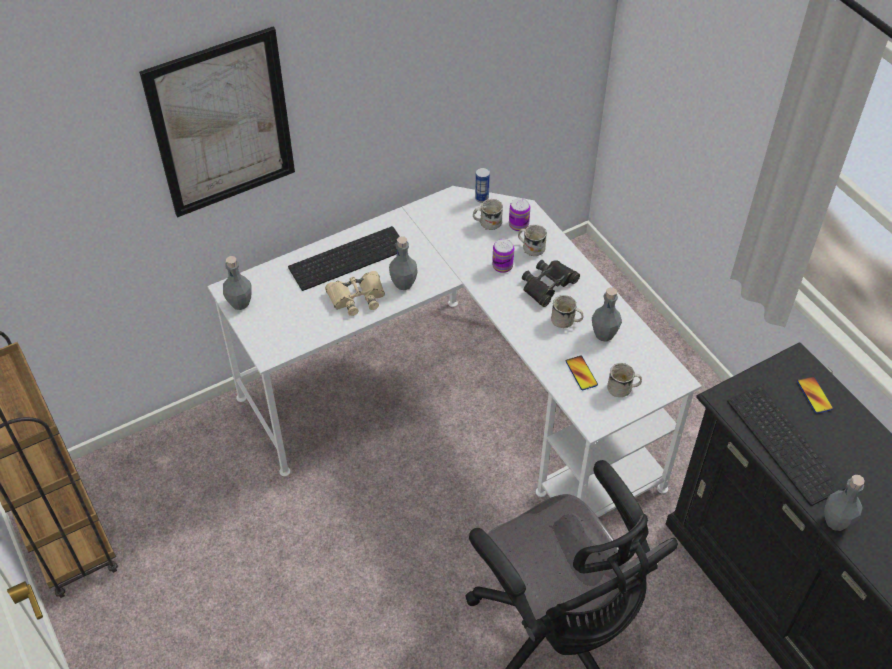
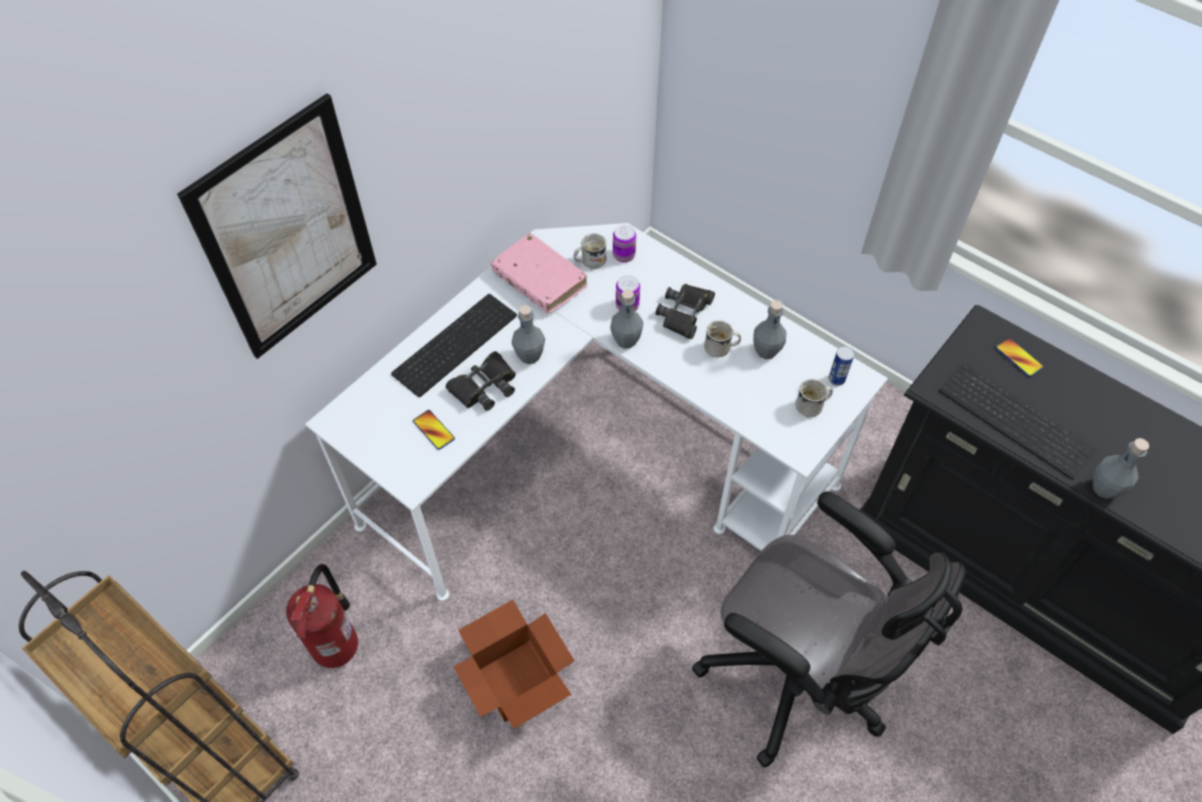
camera: 20 degrees left, 5 degrees up
grey bottle [223,256,252,310] -> grey bottle moved to [610,289,643,349]
beige binoculars [325,271,385,316] -> black binoculars [446,351,516,411]
can [475,168,490,203] -> can moved to [828,346,854,386]
white mug [518,225,547,256] -> none
phone [566,356,598,390] -> phone moved to [413,410,455,450]
none -> fire extinguisher [286,564,358,668]
none -> cardboard box [453,600,575,729]
none -> pink book [491,233,587,314]

